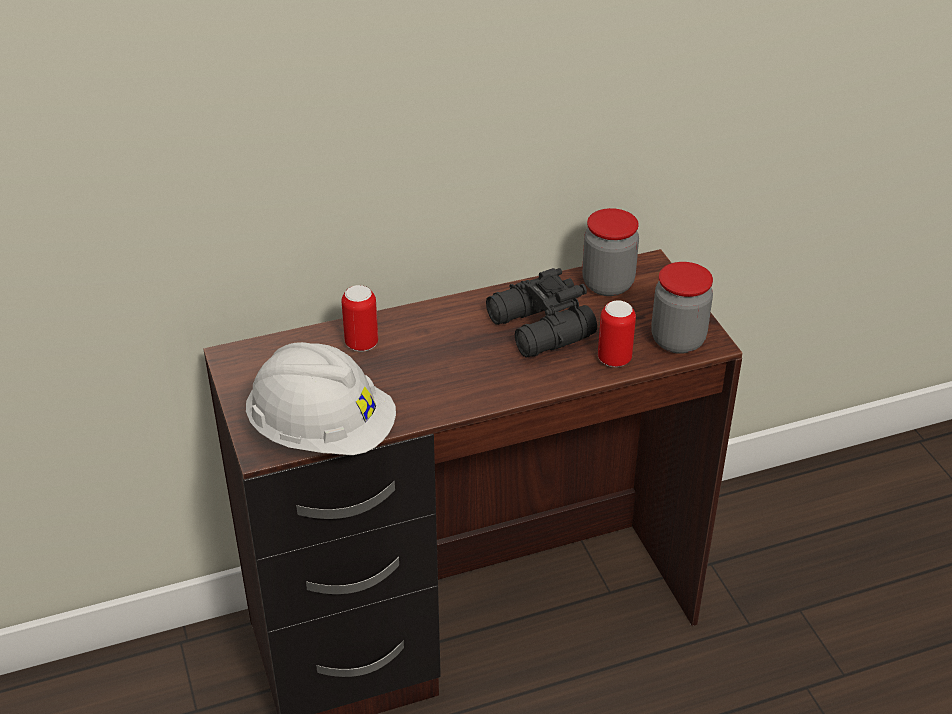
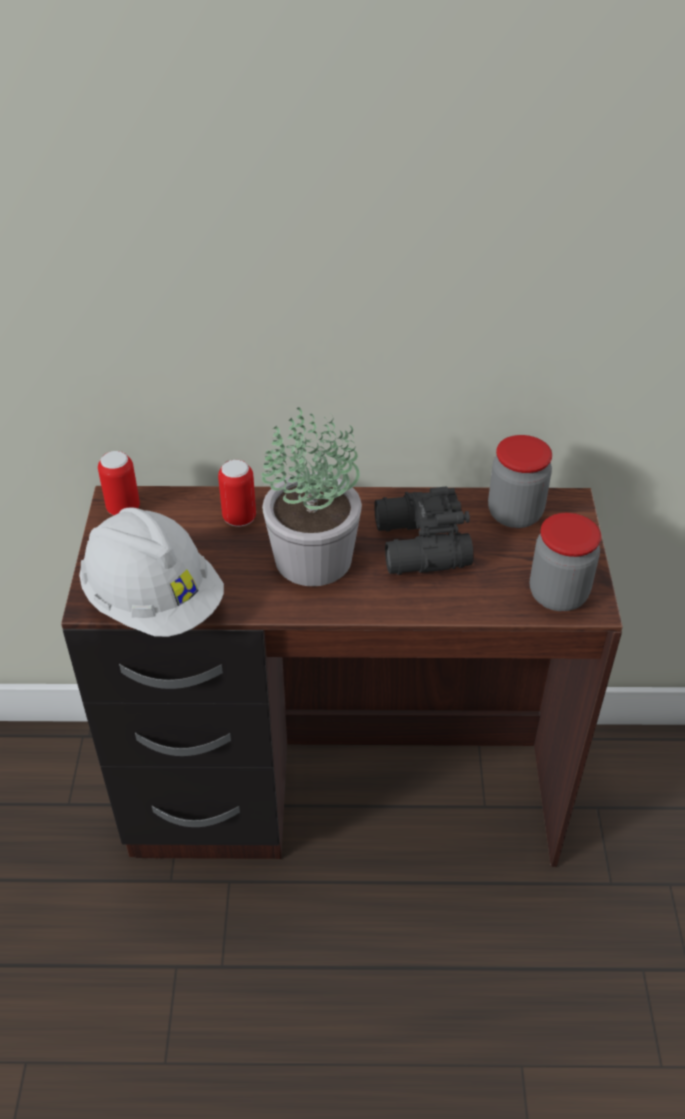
camera: 20 degrees right, 5 degrees up
can [598,300,636,367] -> can moved to [98,451,140,516]
none -> potted plant [261,407,362,586]

